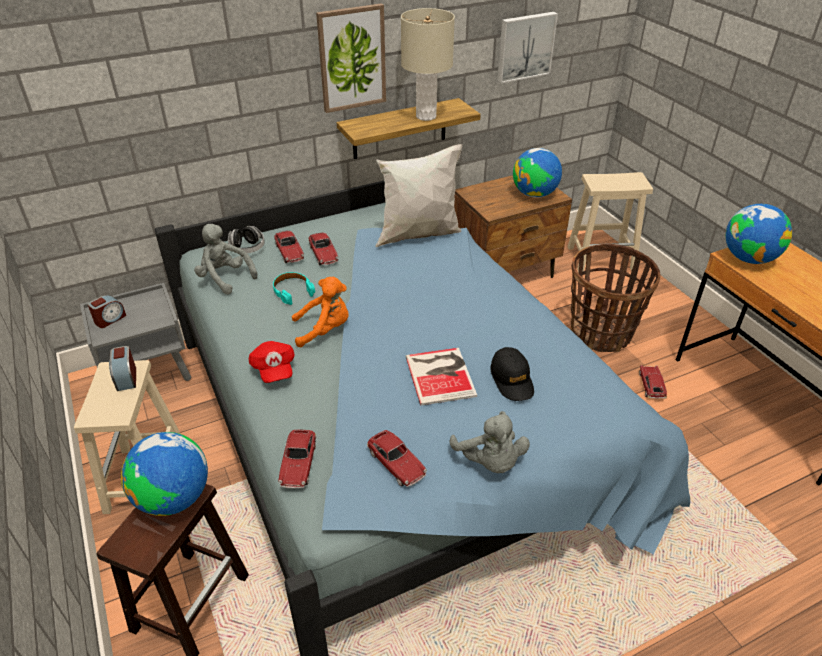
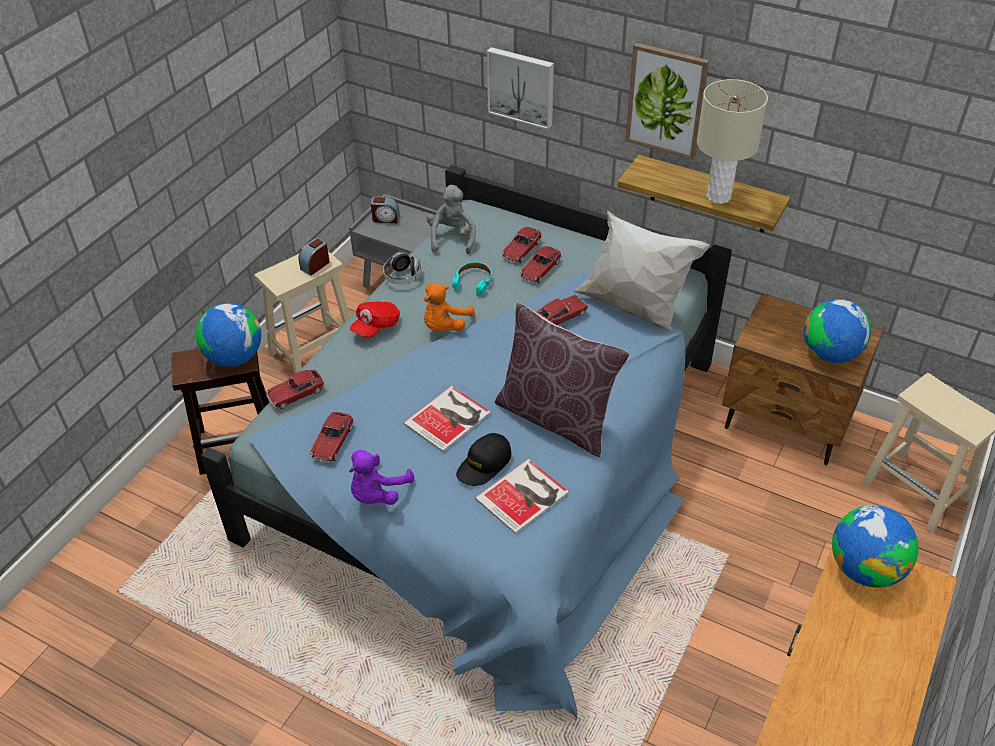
camera: 55 degrees right, 5 degrees up
headphones [228,226,265,253] -> headphones moved to [383,252,421,284]
orange plush toy [292,277,349,347] -> orange plush toy turned 75 degrees clockwise [424,283,475,331]
grey plush toy [449,411,530,473] -> purple plush toy [349,450,414,505]
picture [497,12,558,83] -> picture moved to [487,47,554,130]
basket [571,244,661,352] -> none
toy car [639,365,667,399] -> toy car moved to [537,295,588,325]
none -> book [475,459,569,534]
none -> brown pillow [495,303,629,457]

